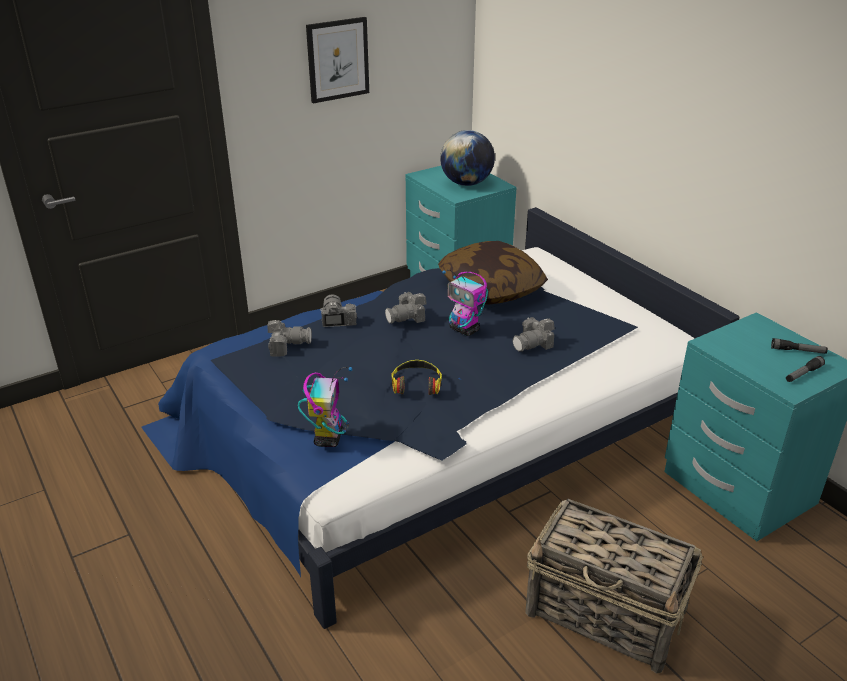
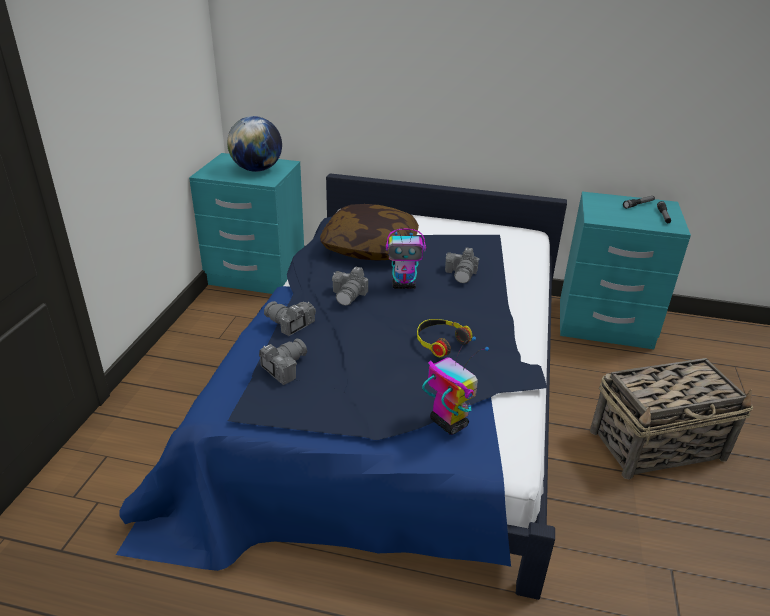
camera: 45 degrees left, 0 degrees up
picture [306,17,369,103] -> none

